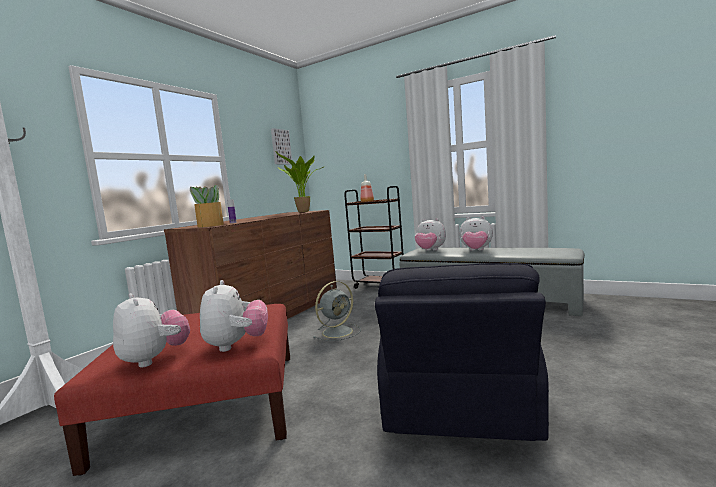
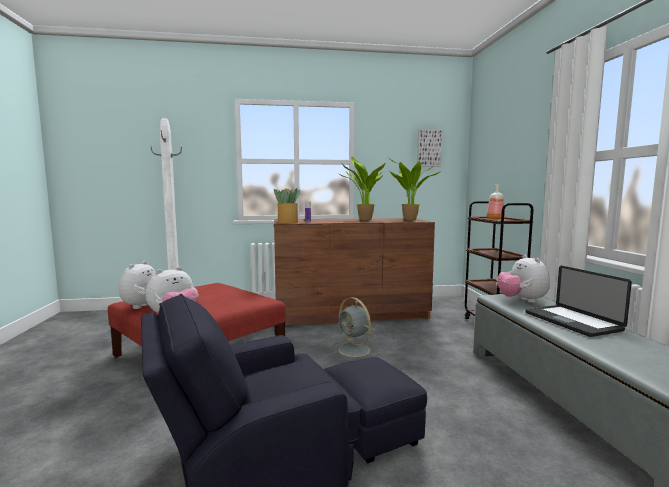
camera: 50 degrees right, 0 degrees up
grey fan [313,281,361,341] -> grey fan turned 45 degrees clockwise [331,297,380,361]
plush toy [460,216,493,251] -> laptop [526,266,632,337]
none -> potted plant [341,157,385,221]

